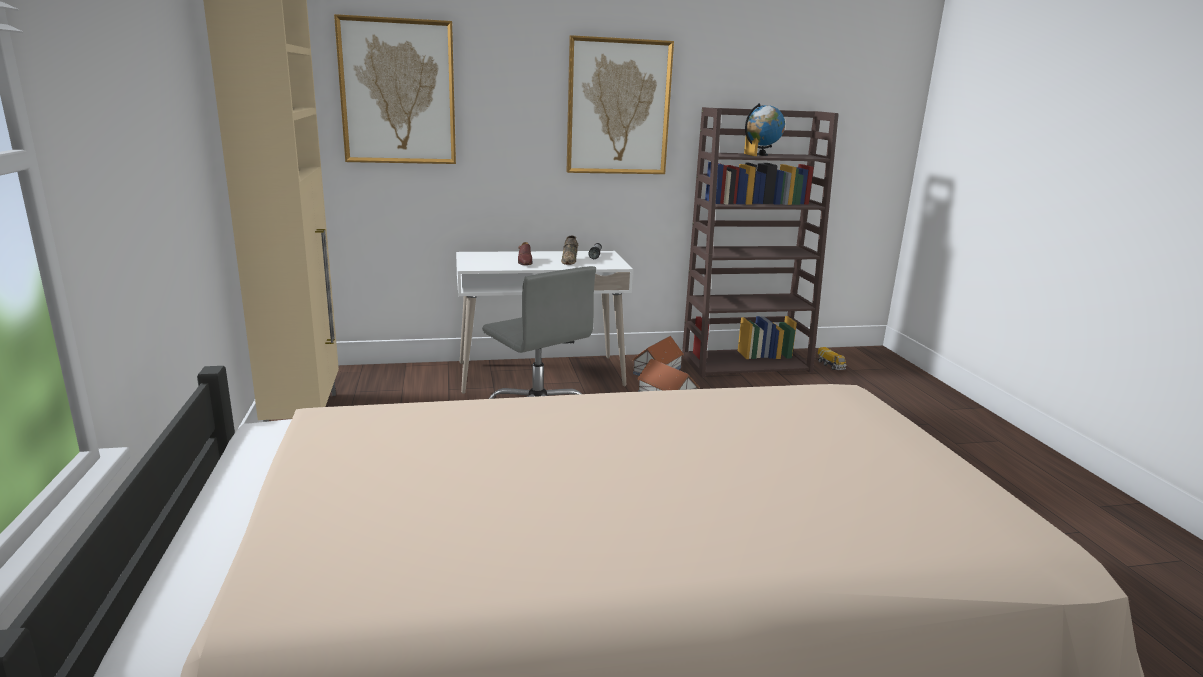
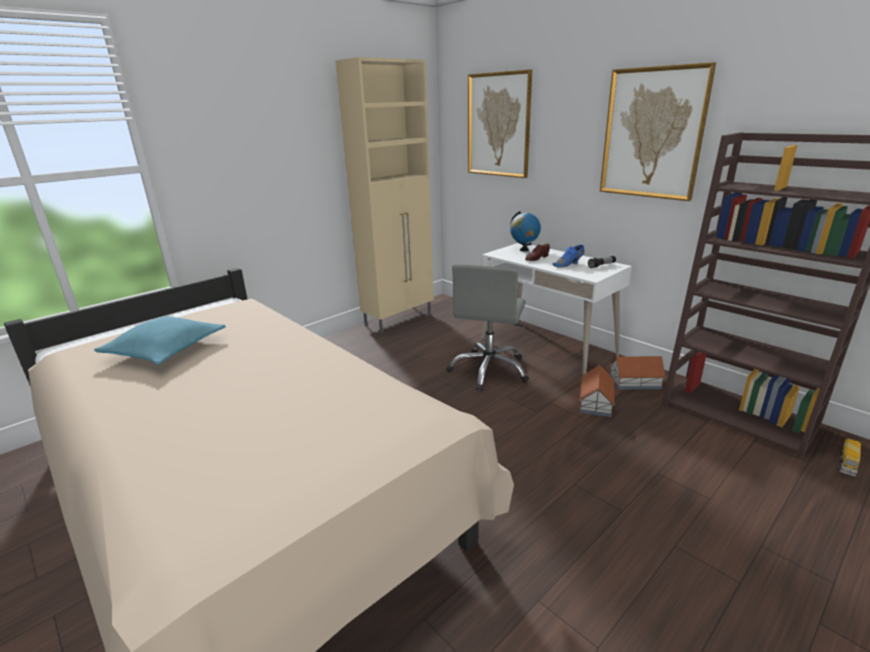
camera: 60 degrees right, 5 degrees up
brown shoe [561,235,579,265] -> blue shoe [553,245,584,268]
globe [745,103,785,156] -> globe moved to [510,211,541,251]
none -> turquoise pillow [94,316,226,365]

